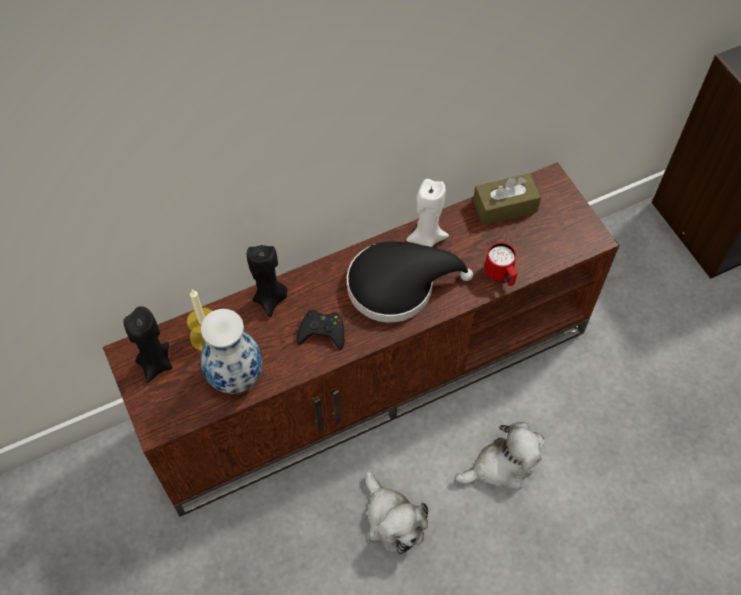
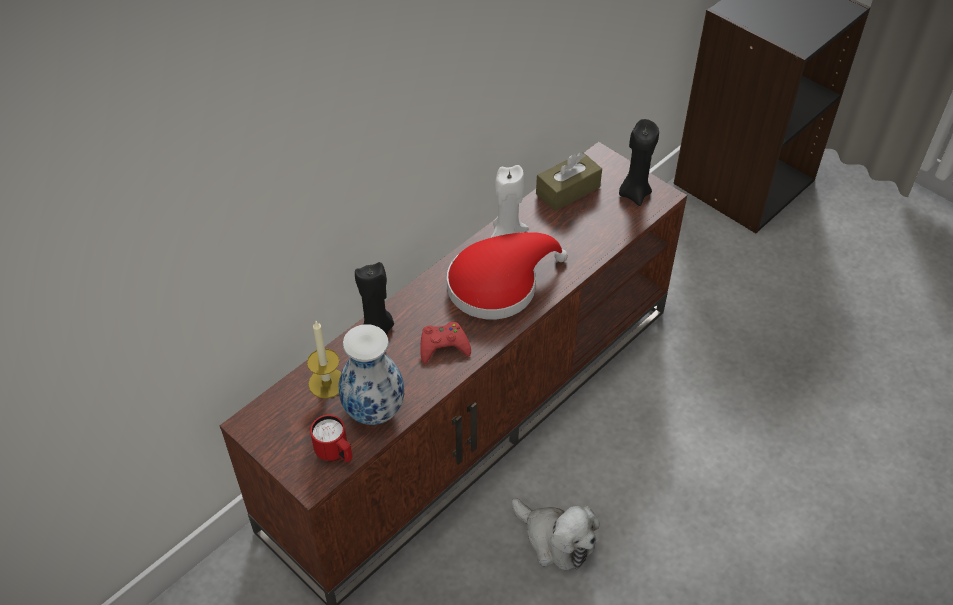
camera: 20 degrees left, 10 degrees down
black candle [123,306,172,383] -> black candle moved to [619,119,659,206]
black game controller [296,310,344,350] -> red game controller [420,322,471,364]
black hat [347,241,473,323] -> red hat [447,232,568,320]
plush toy [454,422,545,490] -> none
red mug [485,242,518,286] -> red mug moved to [310,415,353,462]

